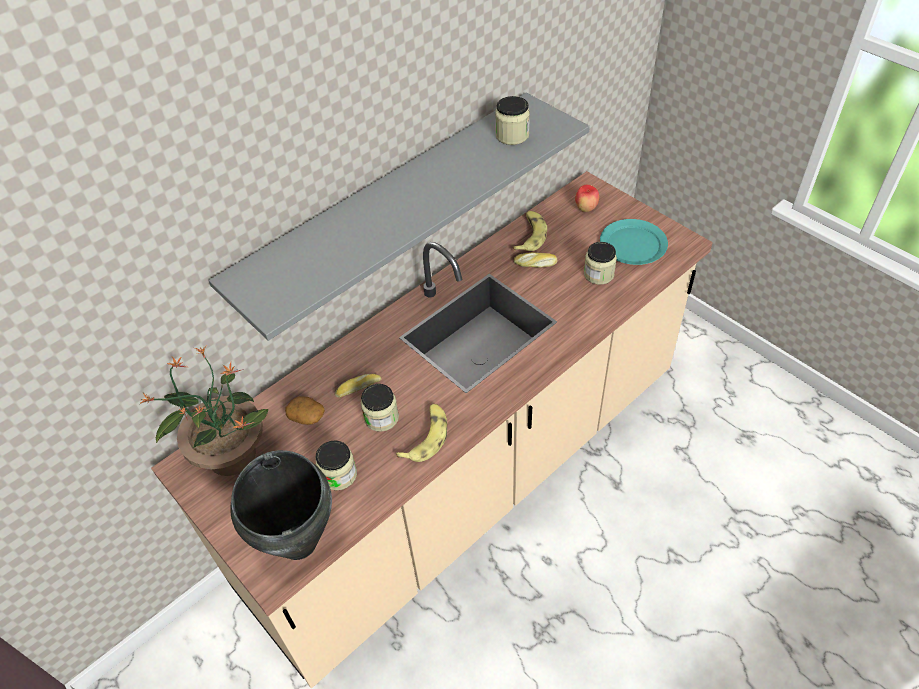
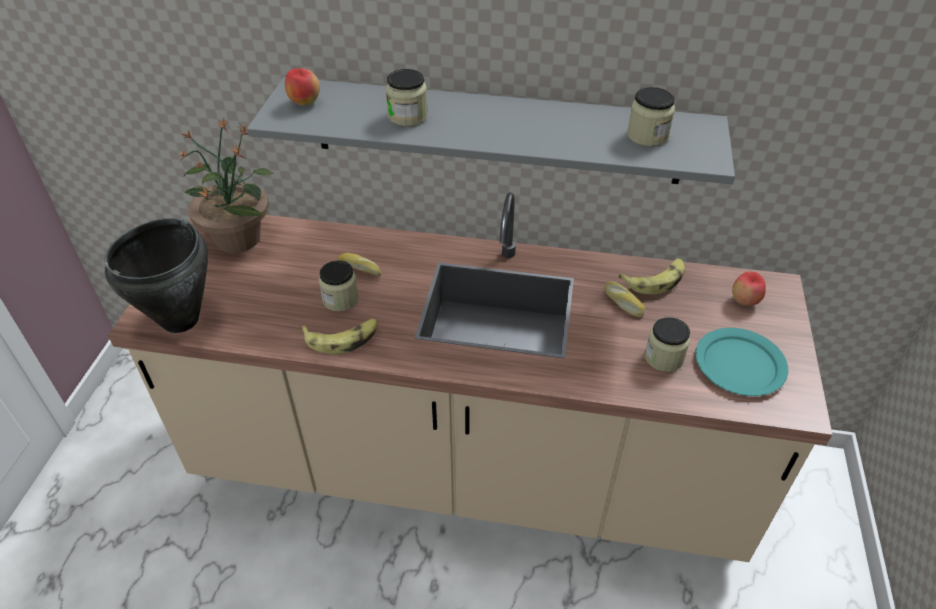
camera: 50 degrees right, 5 degrees down
potato [285,396,325,425] -> none
jar [316,440,357,490] -> jar moved to [386,69,428,126]
none -> apple [285,68,320,106]

